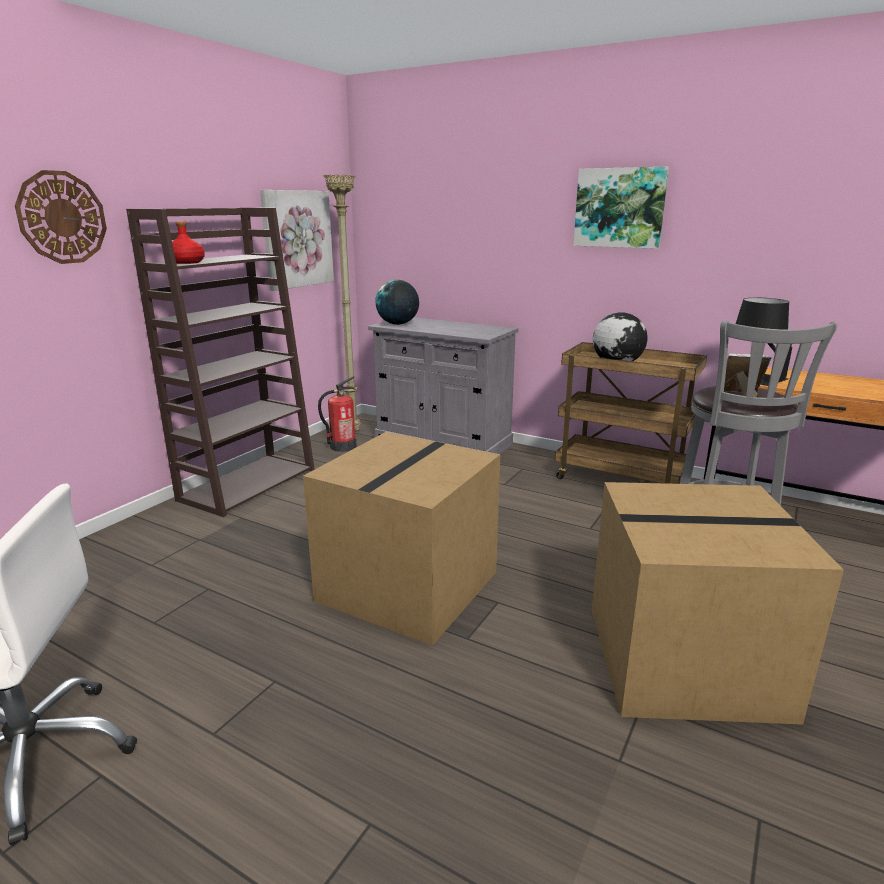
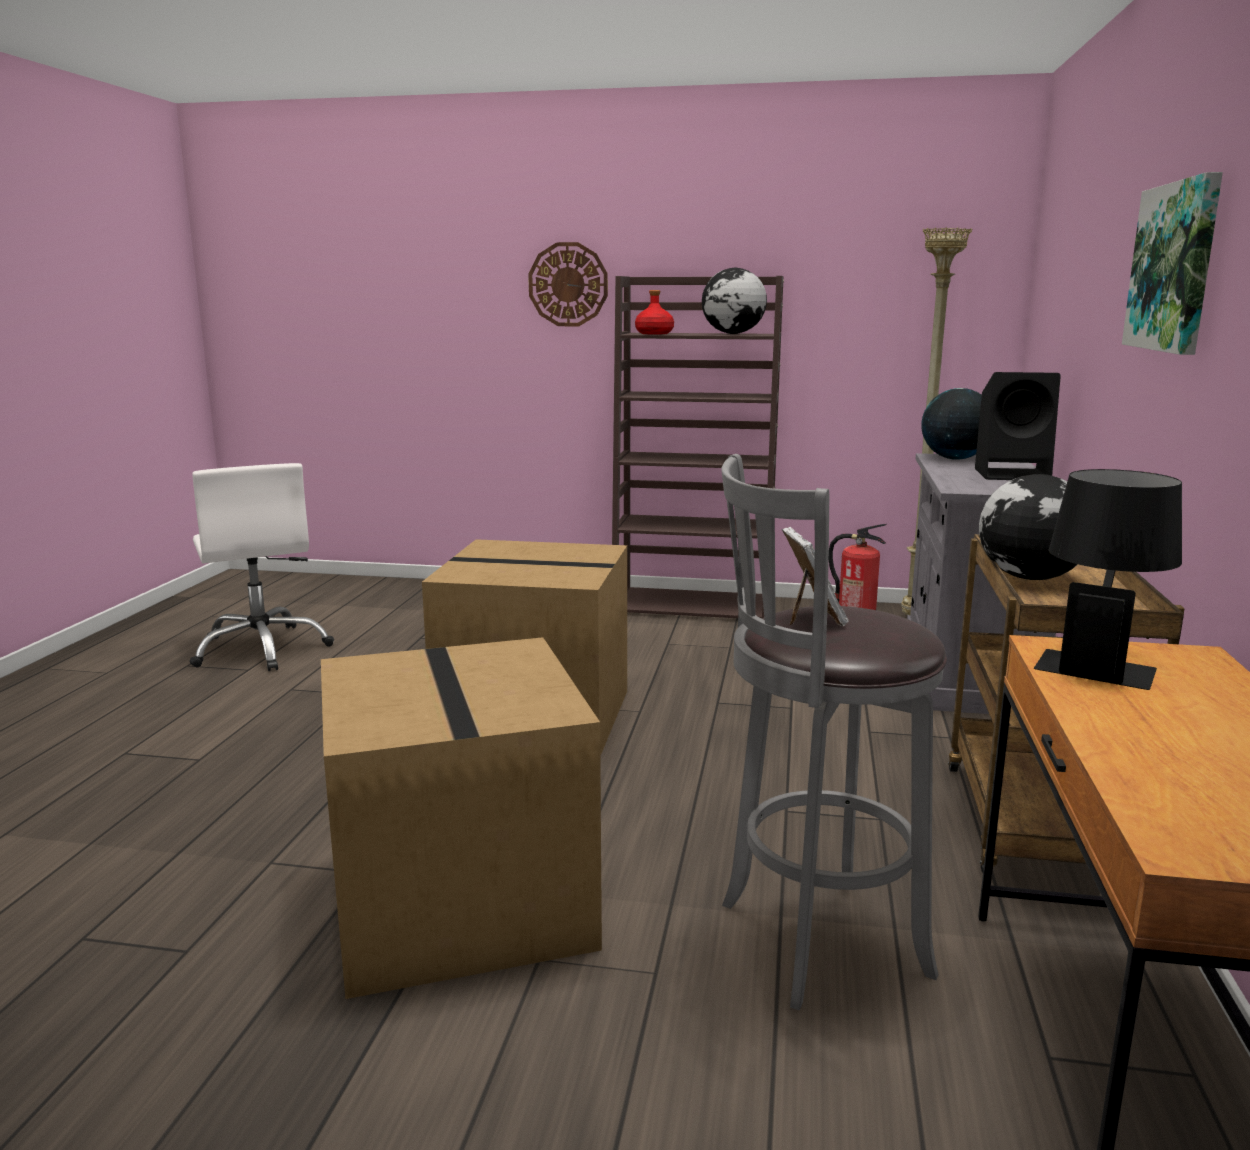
camera: 70 degrees right, 5 degrees down
picture [260,190,334,291] -> none
none -> globe [702,268,767,334]
none -> black speaker [975,372,1061,480]

